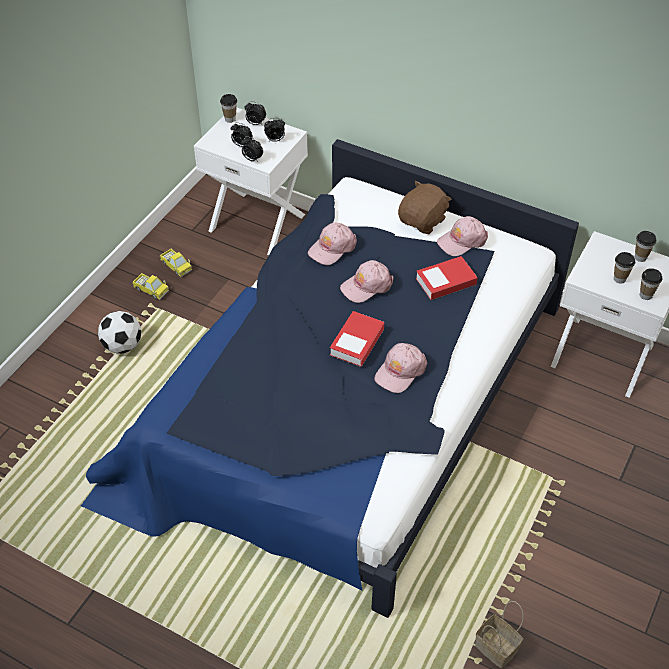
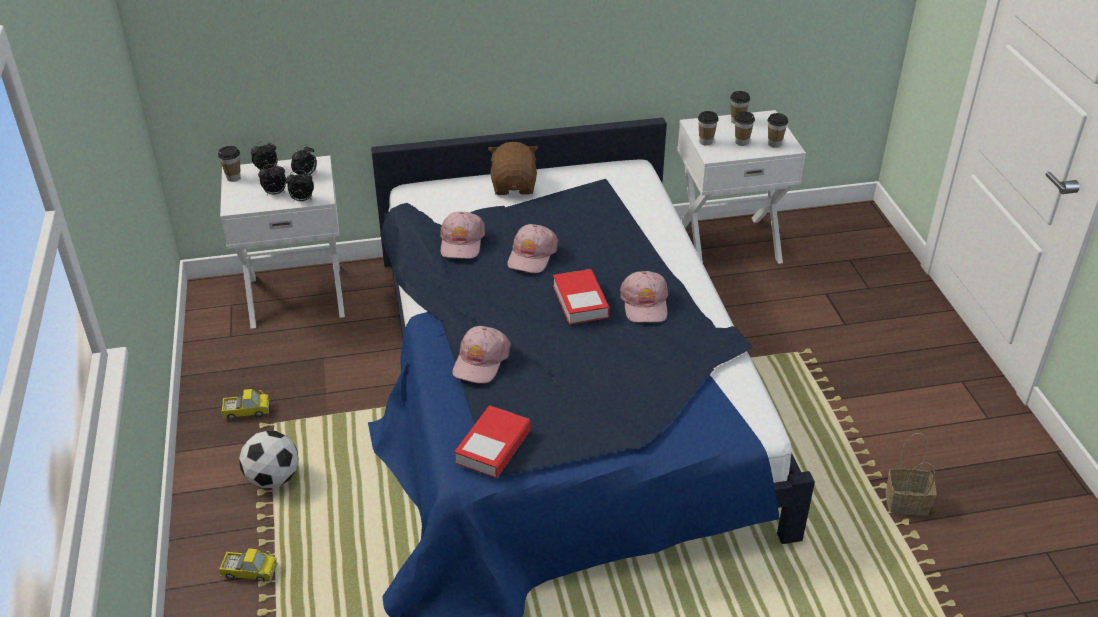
camera: 40 degrees left, 10 degrees down
toy truck [160,249,192,277] -> toy truck moved to [219,548,278,582]
book [416,256,477,300] -> book moved to [454,405,531,478]
pink cap [437,216,488,256] -> pink cap moved to [452,326,511,384]
none -> cup [698,111,719,146]

